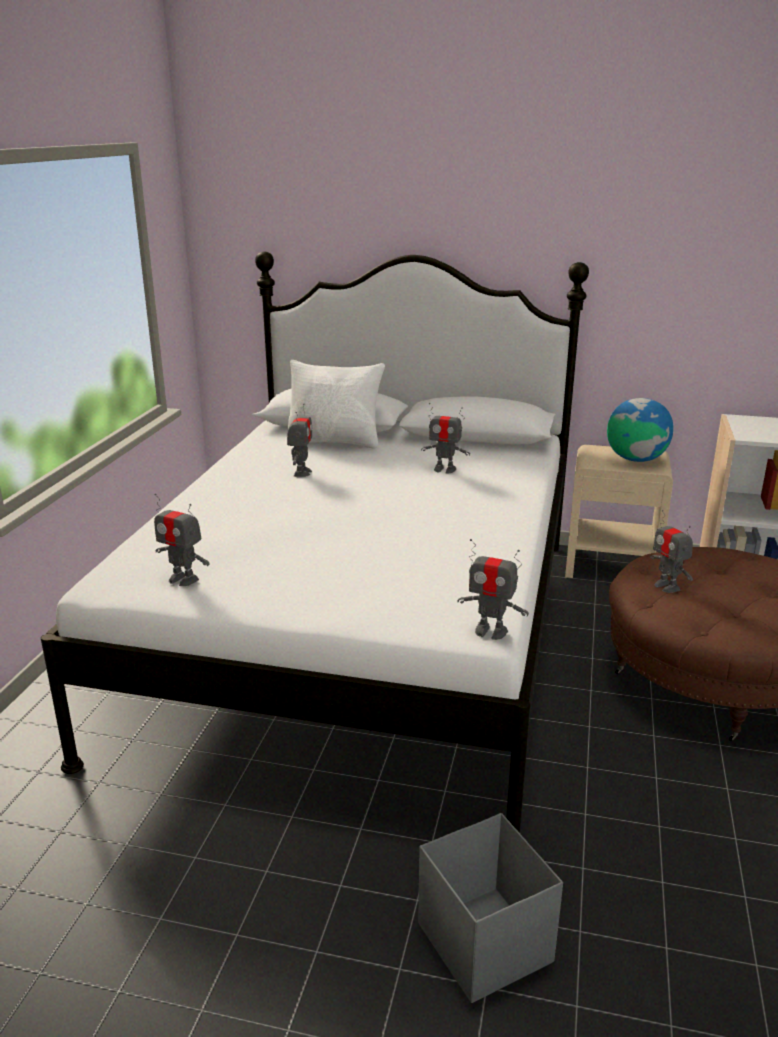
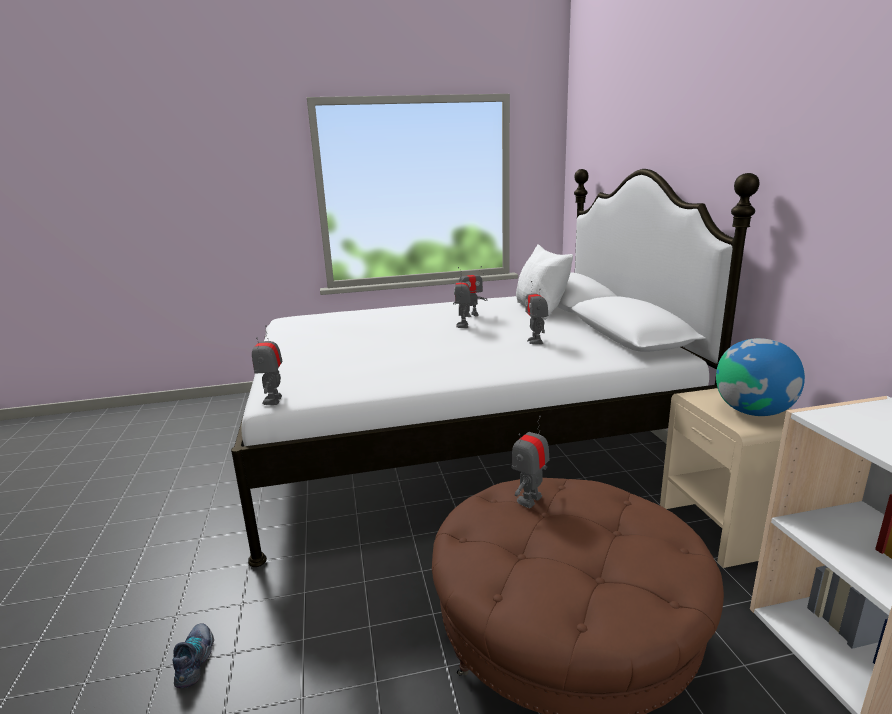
camera: 65 degrees right, 5 degrees down
toy robot [154,494,209,586] -> toy robot moved to [454,271,471,328]
grey storage box [418,813,563,1003] -> none
none -> shoe [172,624,214,689]

